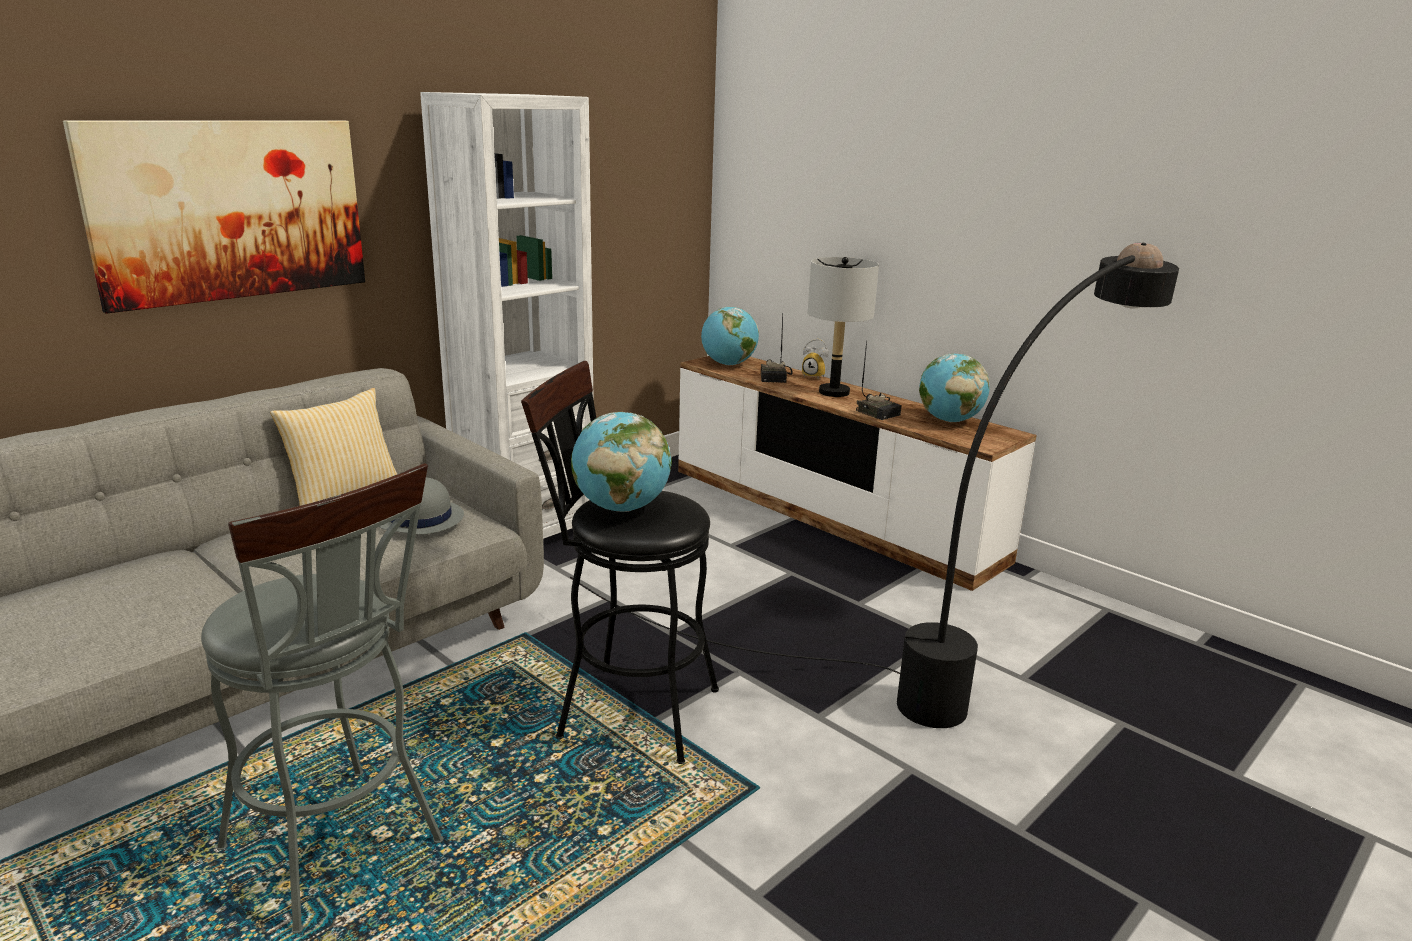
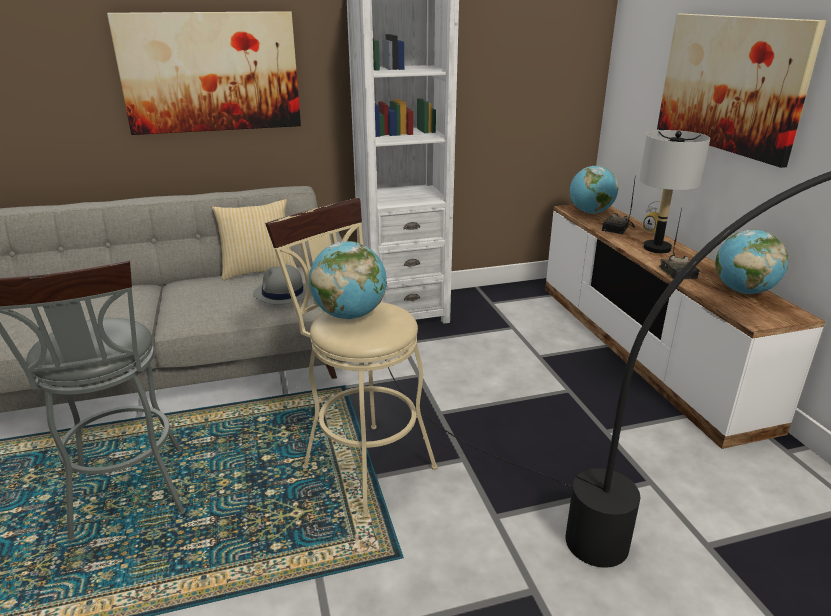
camera: 30 degrees right, 5 degrees up
black stool [521,361,719,764] -> beige stool [265,198,438,517]
none -> picture [657,14,826,168]

